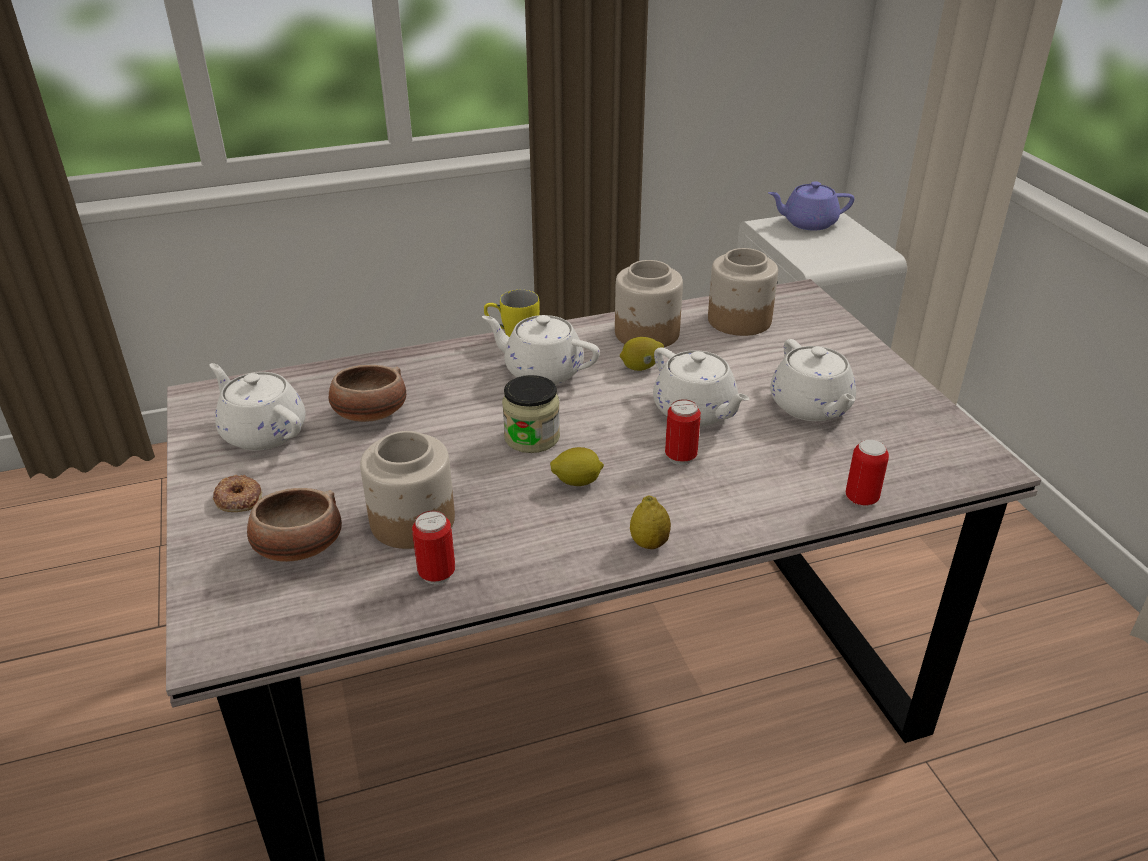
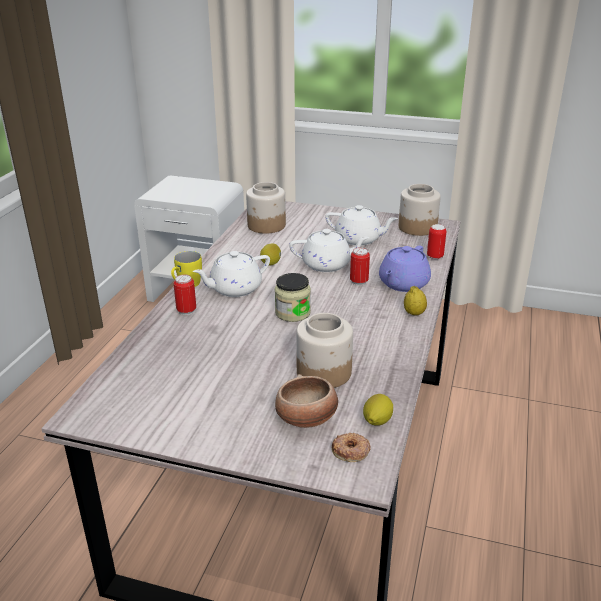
camera: 55 degrees left, 5 degrees down
white teapot [209,363,306,451] -> none
donut [213,475,262,512] -> donut moved to [332,433,371,462]
bowl [329,365,406,422] -> none
can [412,511,455,585] -> can moved to [174,275,196,315]
lemon [550,447,604,486] -> lemon moved to [363,394,393,426]
jar [615,260,683,347] -> jar moved to [399,184,441,236]
purple teapot [768,181,854,230] -> purple teapot moved to [379,245,431,292]

